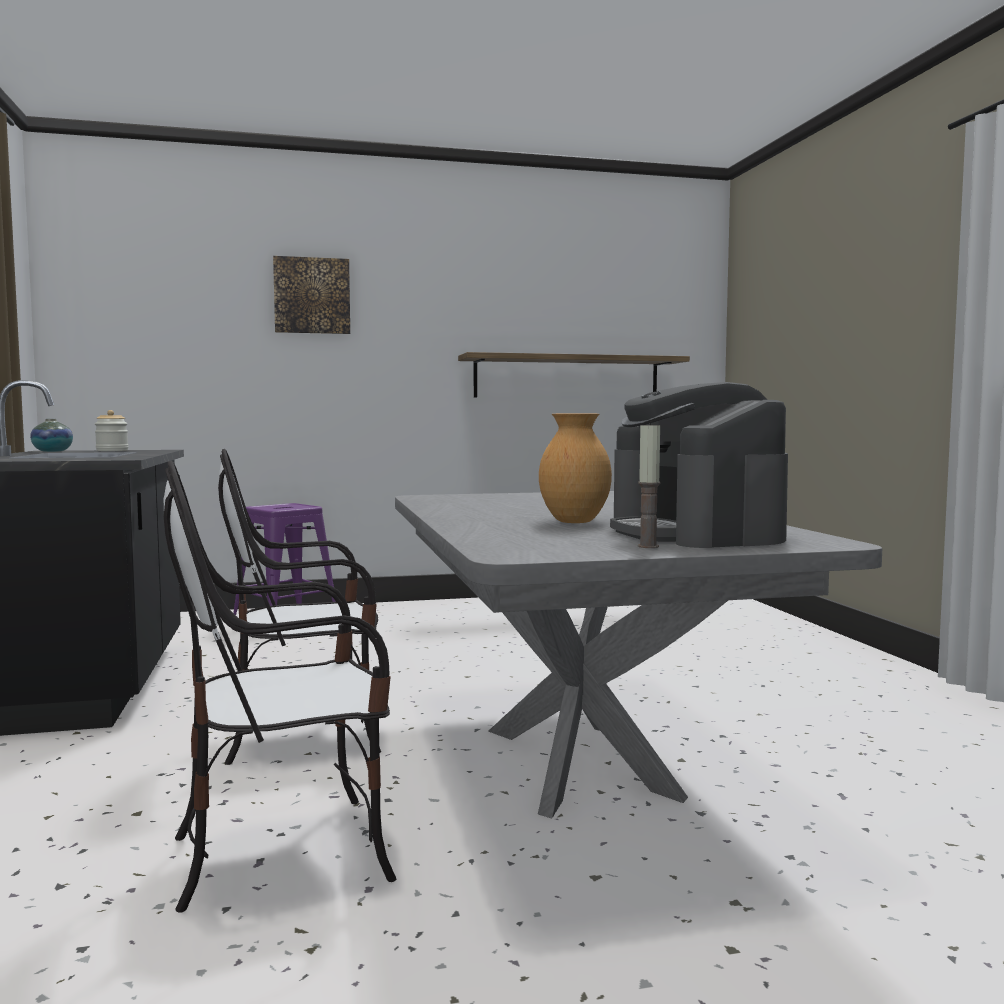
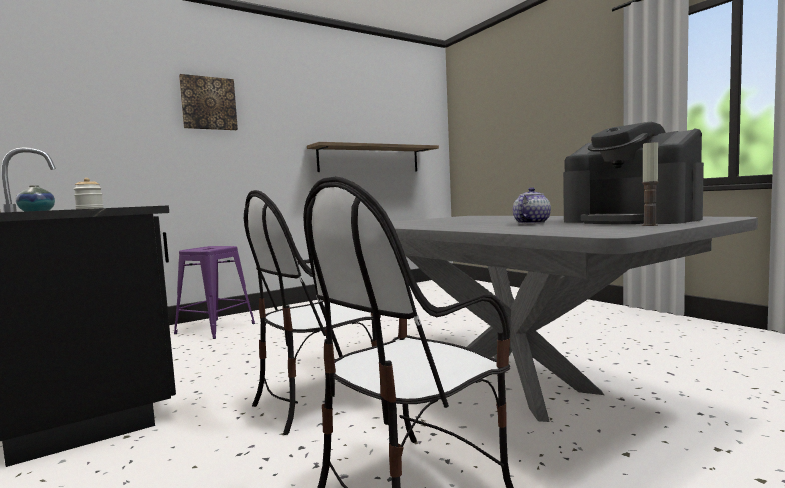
camera: 20 degrees left, 0 degrees up
brown vase [539,414,612,523] -> teapot [513,187,551,224]

